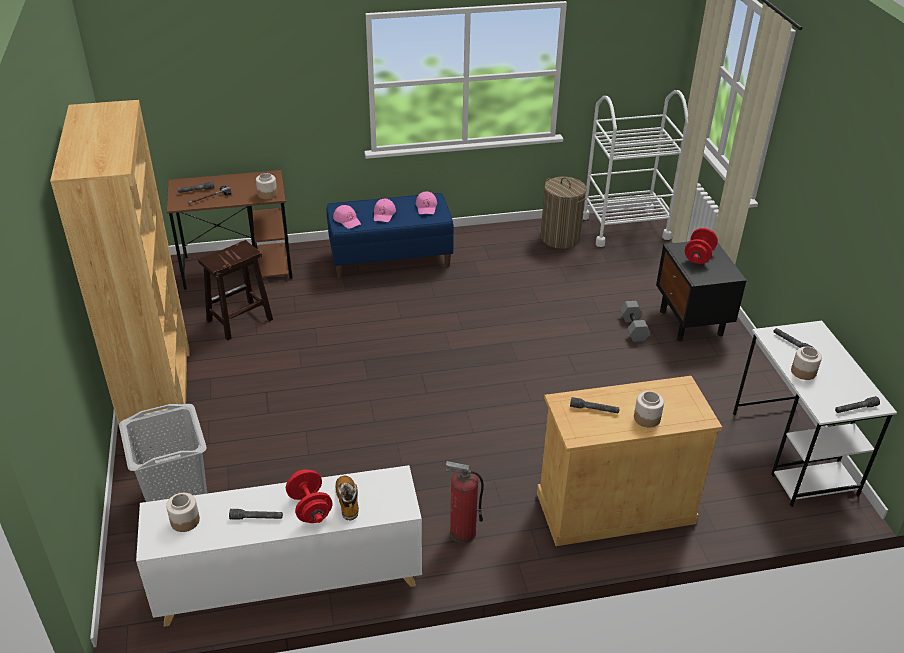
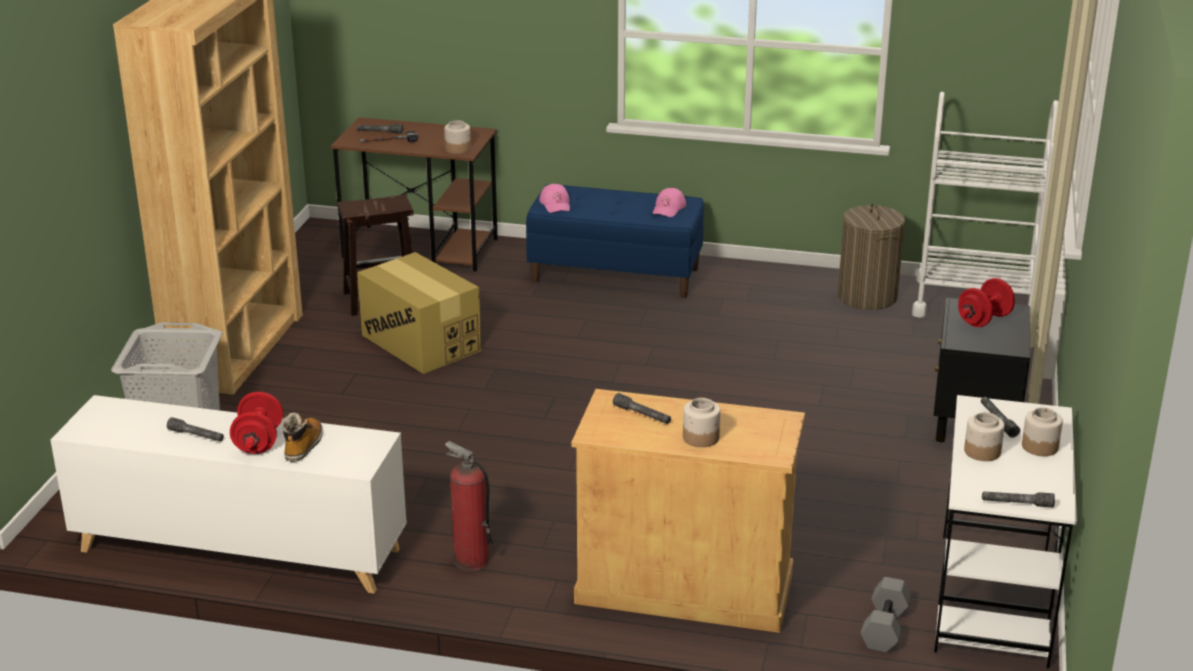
camera: 25 degrees right, 10 degrees down
jar [166,493,200,532] -> jar moved to [1022,407,1063,456]
pink cap [374,199,396,222] -> none
grey dumbbell [620,301,650,342] -> grey dumbbell moved to [861,577,911,653]
none -> cardboard box [357,252,481,374]

